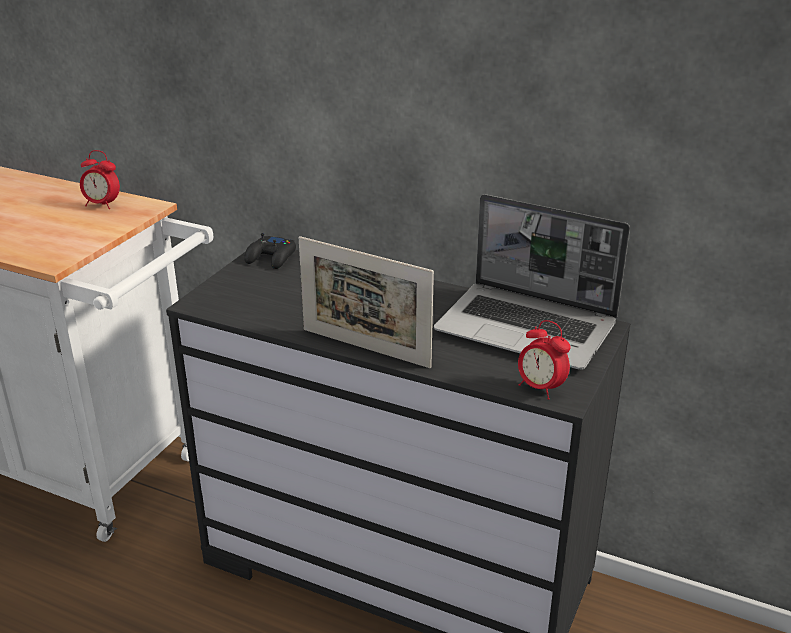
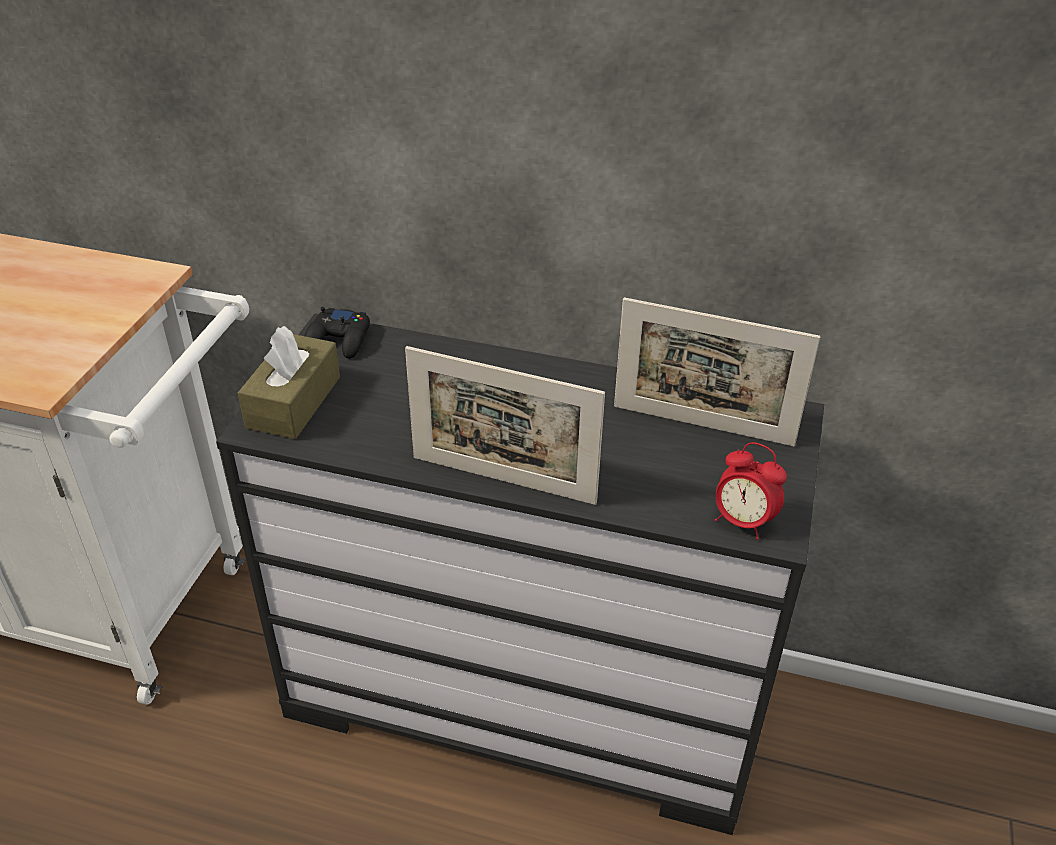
camera: 10 degrees left, 10 degrees up
alarm clock [80,150,120,209] -> none
laptop [434,194,630,370] -> picture frame [614,297,820,446]
none -> brown tissue box [238,326,340,439]

